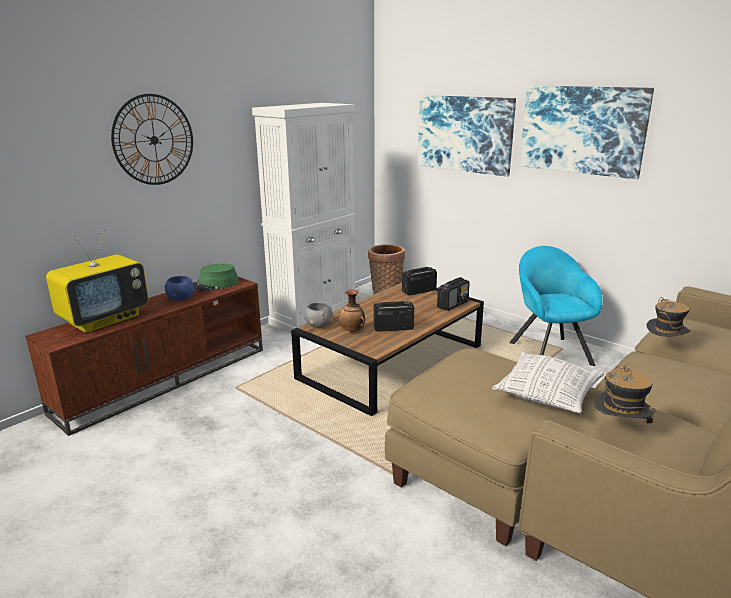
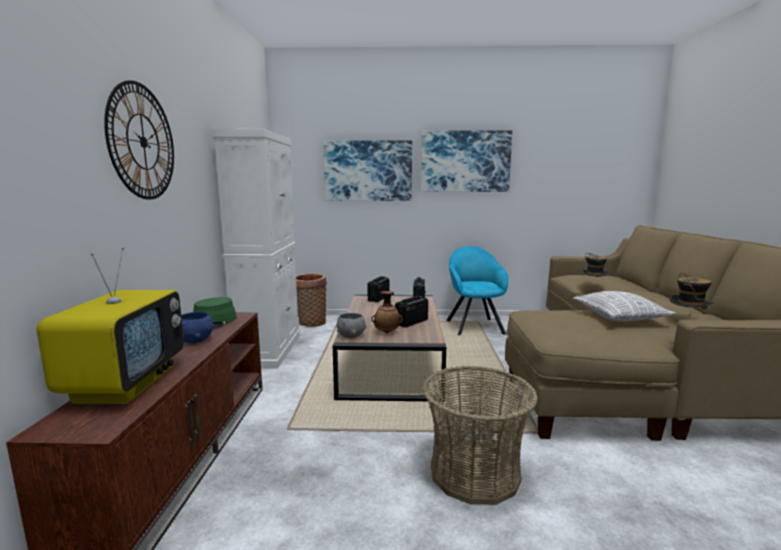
camera: 40 degrees left, 10 degrees down
turquoise armchair [509,246,603,366] -> turquoise armchair turned 45 degrees clockwise [446,246,508,335]
none -> basket [422,366,538,505]

